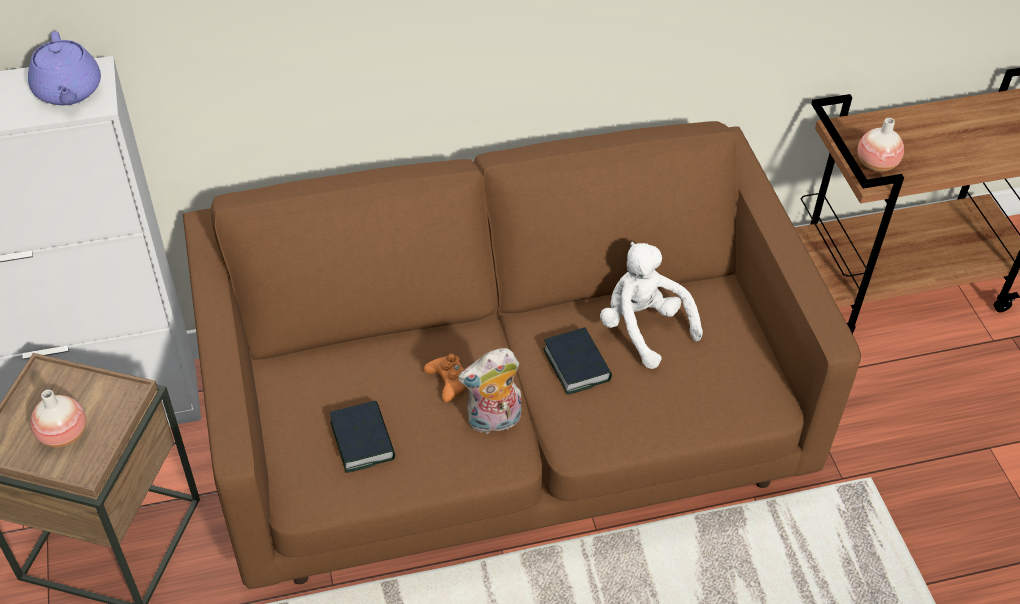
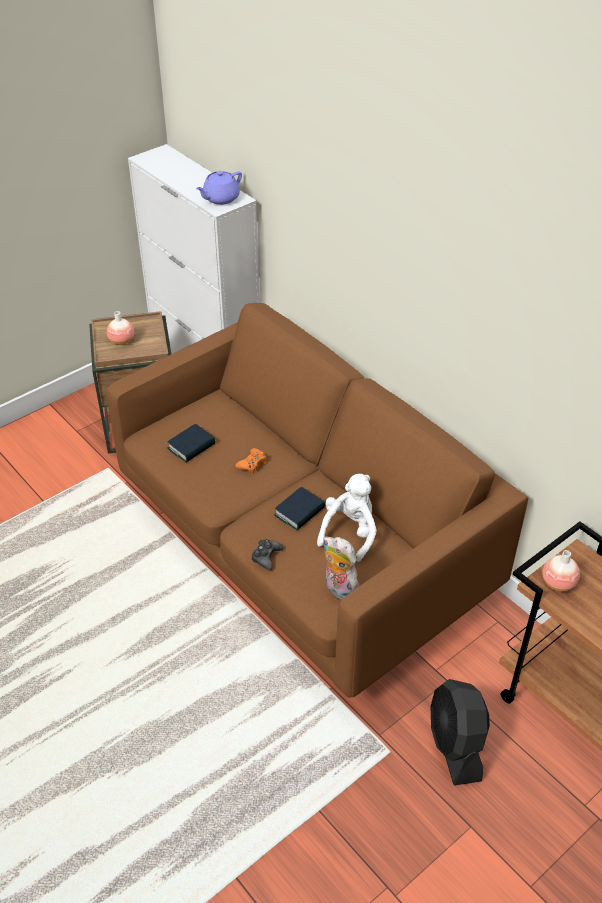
camera: 65 degrees right, 5 degrees down
plush toy [458,348,521,434] -> plush toy moved to [323,537,359,600]
none -> black game controller [251,539,284,570]
none -> black fan [430,679,490,786]

